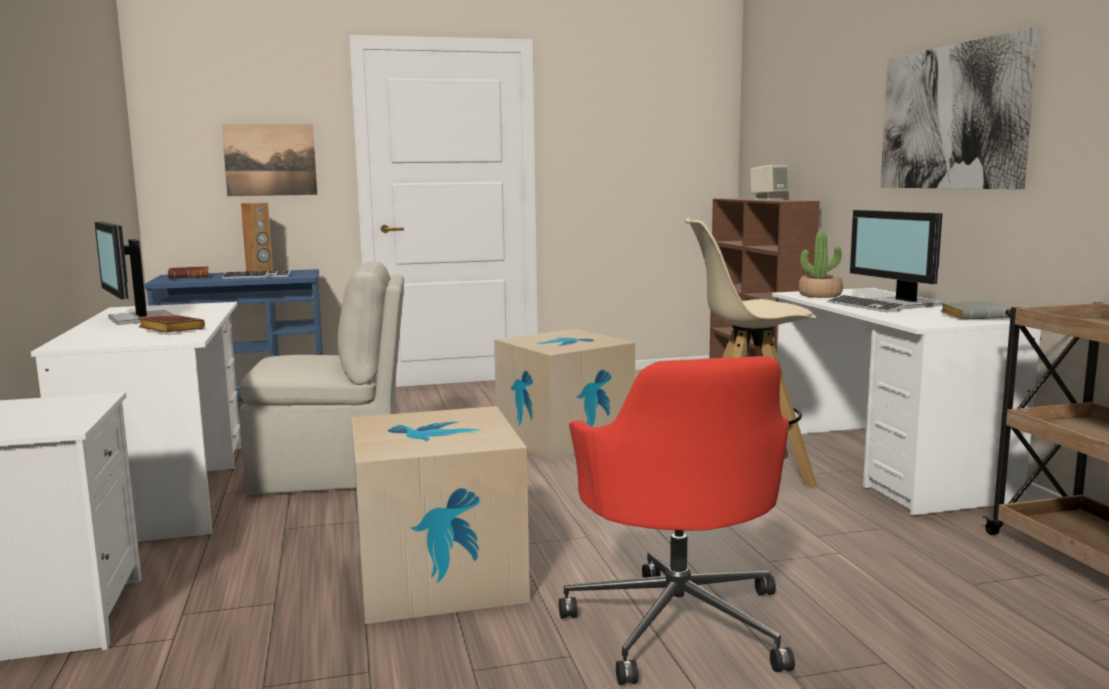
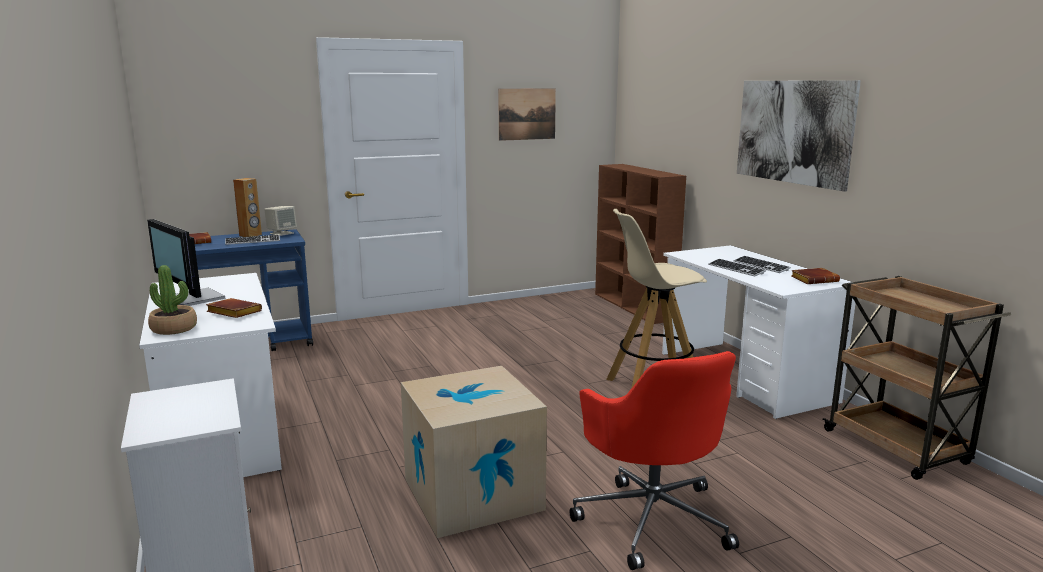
camera: 10 degrees left, 5 degrees up
picture [222,124,317,196] -> picture moved to [498,89,556,141]
beige chair [240,261,404,495] -> none
cardboard box [494,329,635,461] -> none
beige speaker [750,165,788,200] -> beige speaker moved to [264,206,297,236]
potted plant [798,231,843,298] -> potted plant moved to [148,265,197,335]
monitor [850,210,943,309] -> keyboard [734,256,791,273]
grey book [940,301,1011,320] -> brown book [791,268,840,284]

